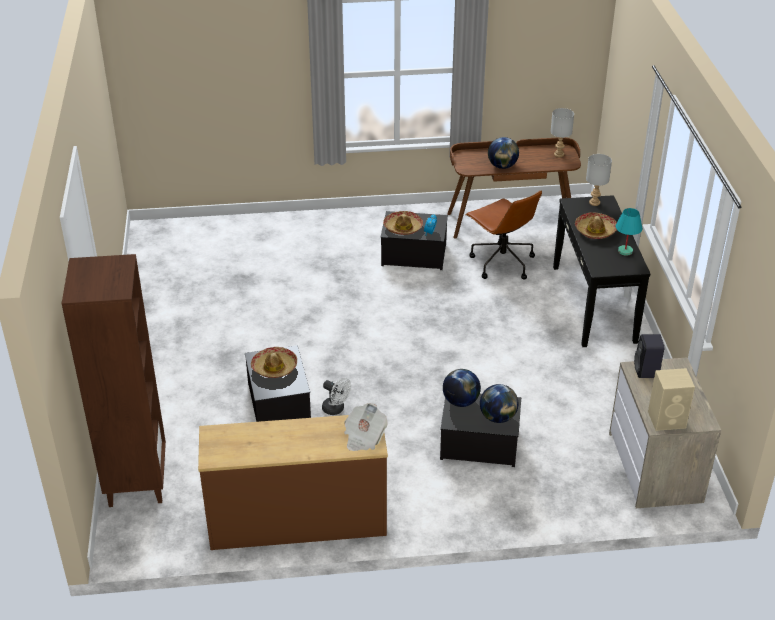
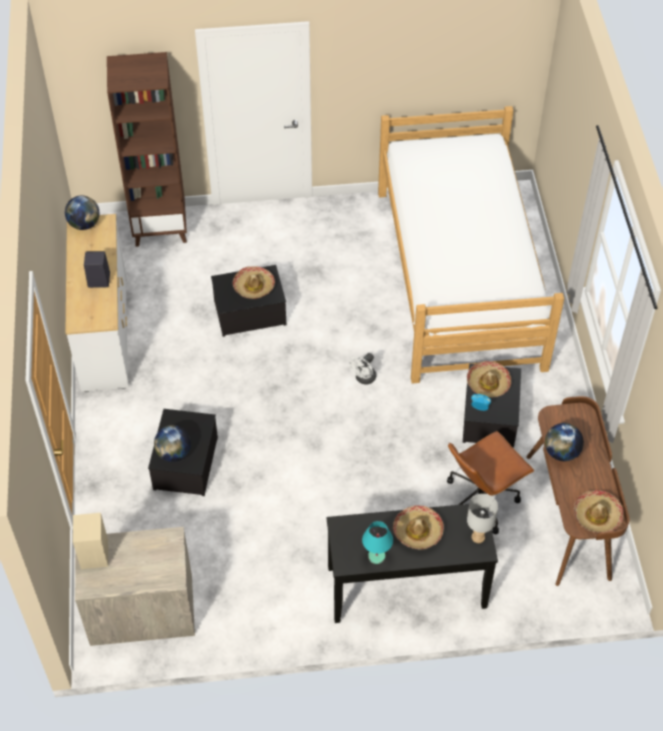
camera: 90 degrees right, 15 degrees up
brown dresser [198,415,388,550] -> white dresser [65,214,129,392]
white fan [322,378,351,415] -> white fan moved to [349,353,376,385]
newspaper [344,403,388,451] -> none
globe [443,369,481,407] -> globe moved to [65,196,99,230]
grey table lamp [550,108,574,157] -> hat [574,490,624,533]
black speaker [634,334,665,378] -> black speaker moved to [84,251,110,288]
none -> bed [378,106,564,384]

